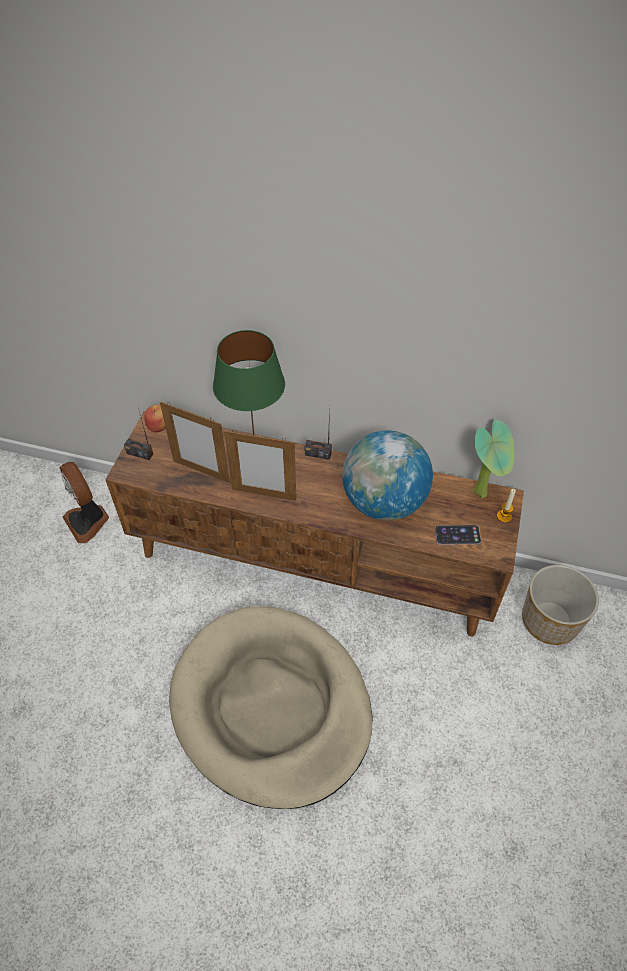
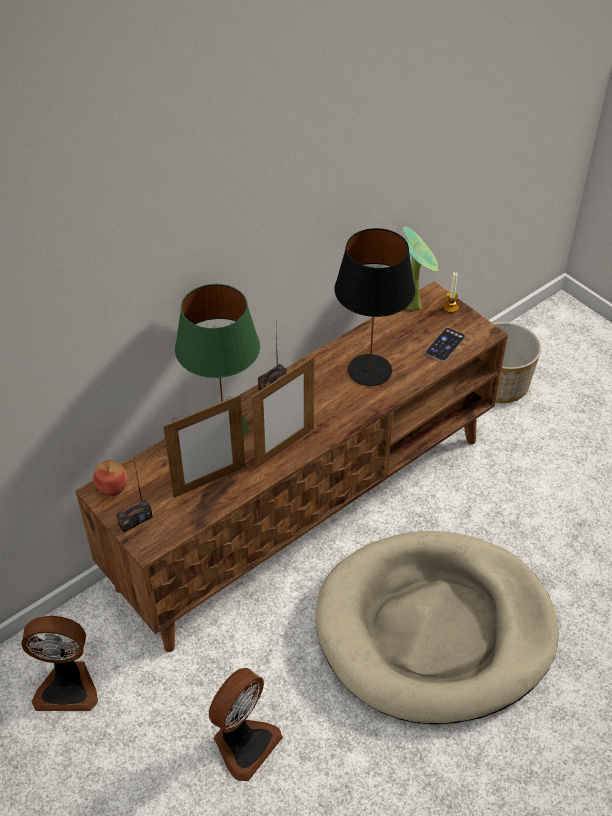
camera: 55 degrees left, 5 degrees down
globe [342,431,433,521] -> black table lamp [334,228,415,386]
none -> fan [209,668,283,781]

